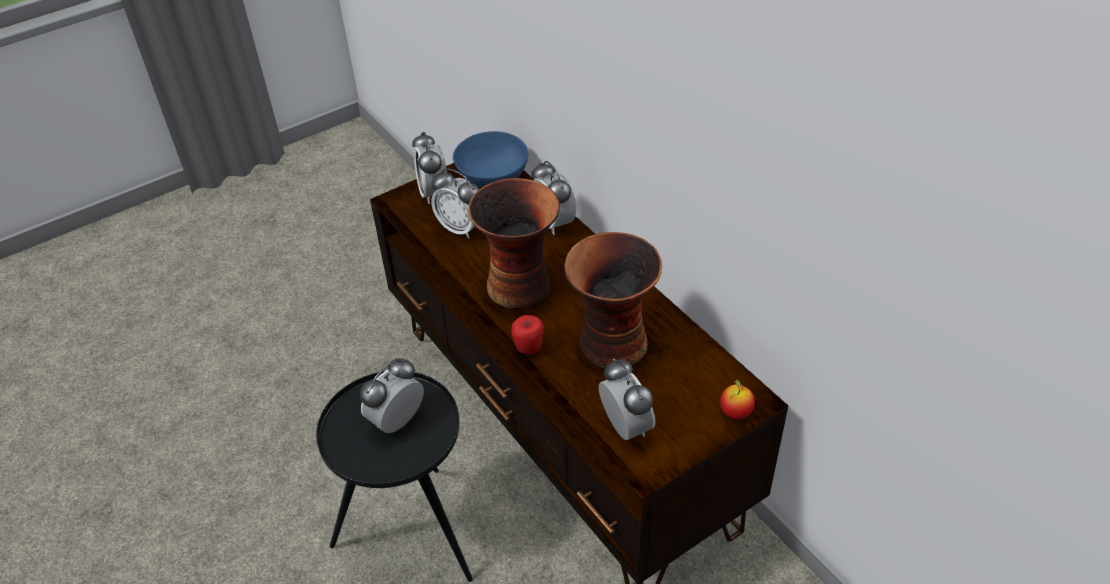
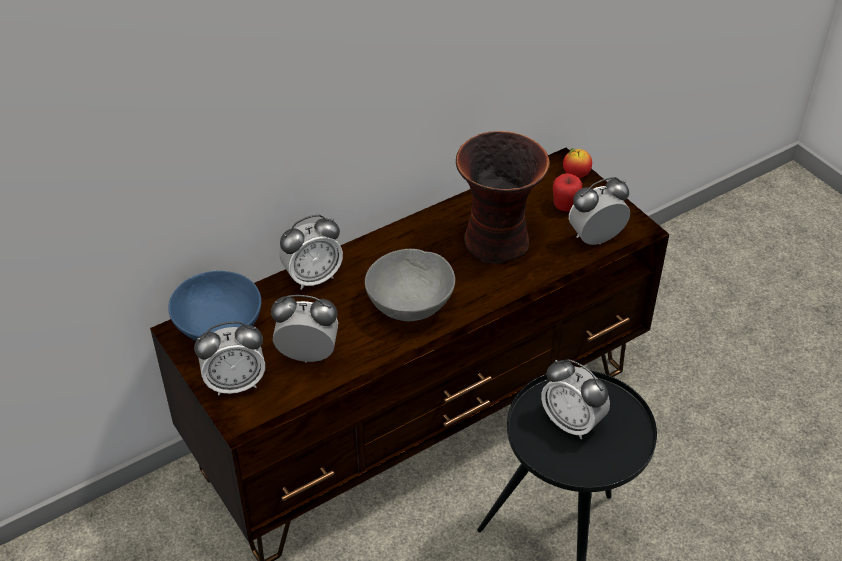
camera: 90 degrees left, 0 degrees up
alarm clock [431,168,480,239] -> alarm clock turned 120 degrees counterclockwise [271,295,338,363]
vase [468,178,560,308] -> grey bowl [365,249,455,321]
apple [511,315,544,355] -> apple moved to [553,173,582,212]

